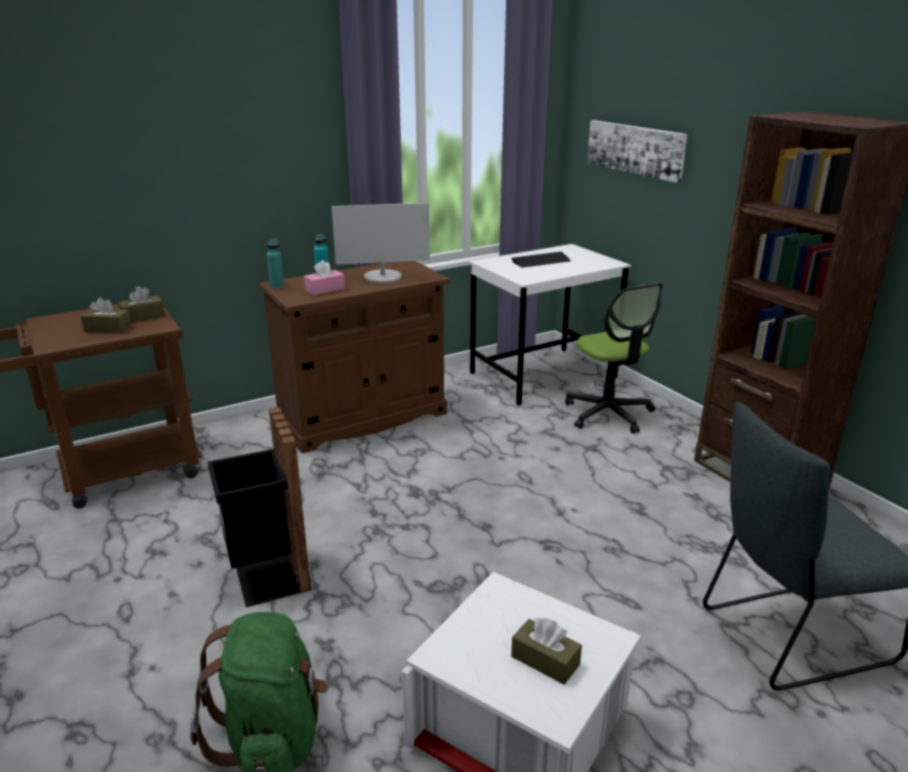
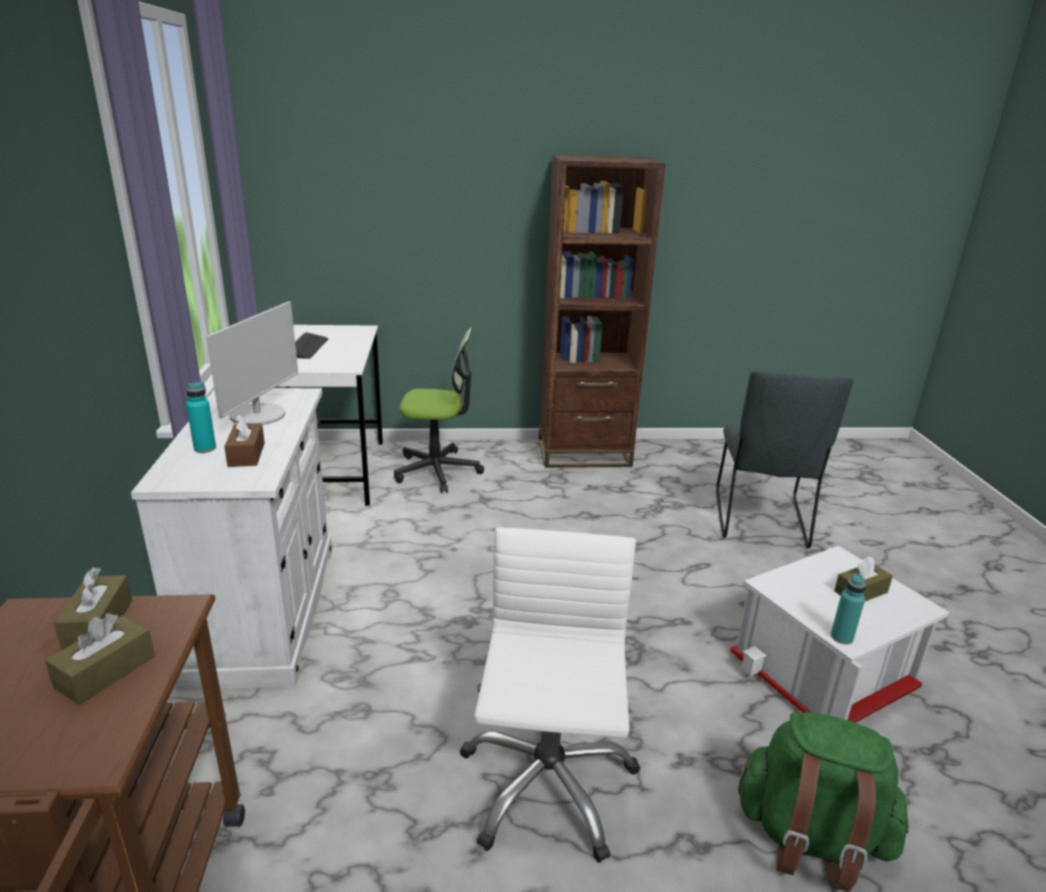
camera: 65 degrees left, 0 degrees up
black trash can [208,407,312,607] -> white office chair [460,527,640,863]
brown cabinet [259,261,450,453] -> white cabinet [131,388,332,690]
turquoise bottle [266,239,284,289] -> turquoise bottle moved to [831,573,866,644]
pink tissue box [304,260,345,295] -> brown tissue box [224,413,265,467]
picture [587,120,688,183] -> none

